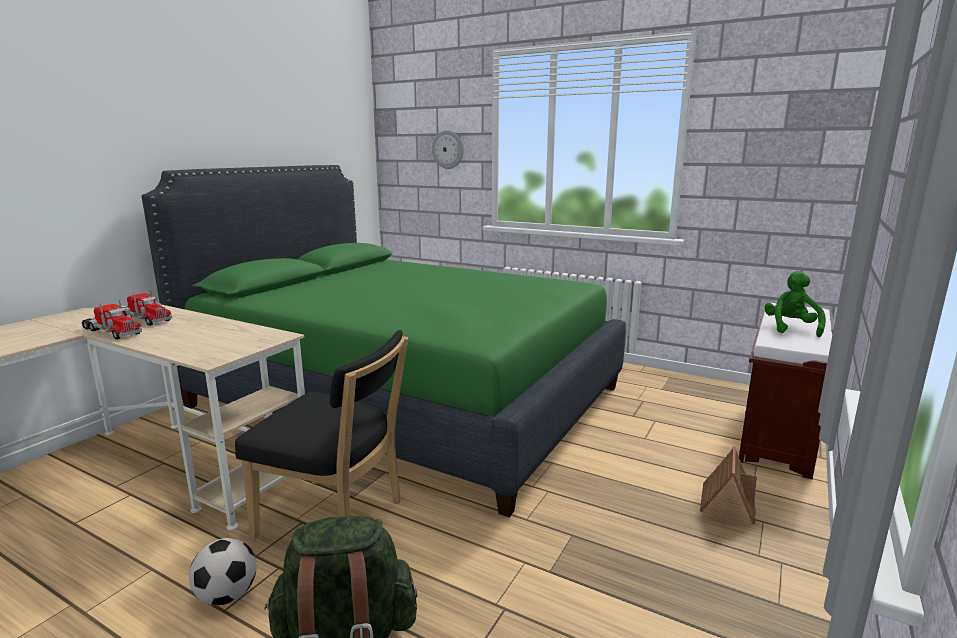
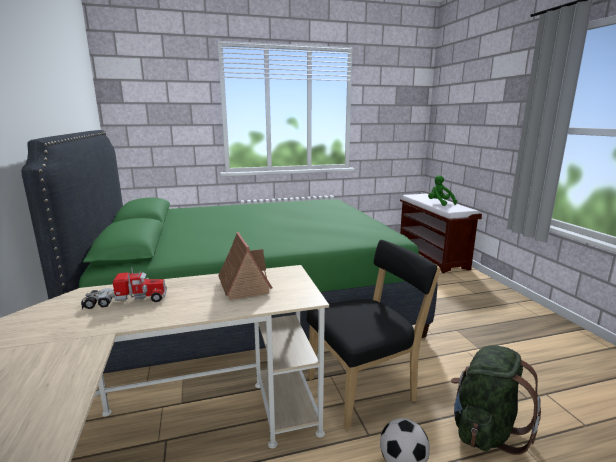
camera: 45 degrees left, 0 degrees up
toy truck [82,300,142,340] -> none
wall clock [432,130,463,169] -> none
toy house [700,446,757,528] -> toy house moved to [218,232,273,300]

